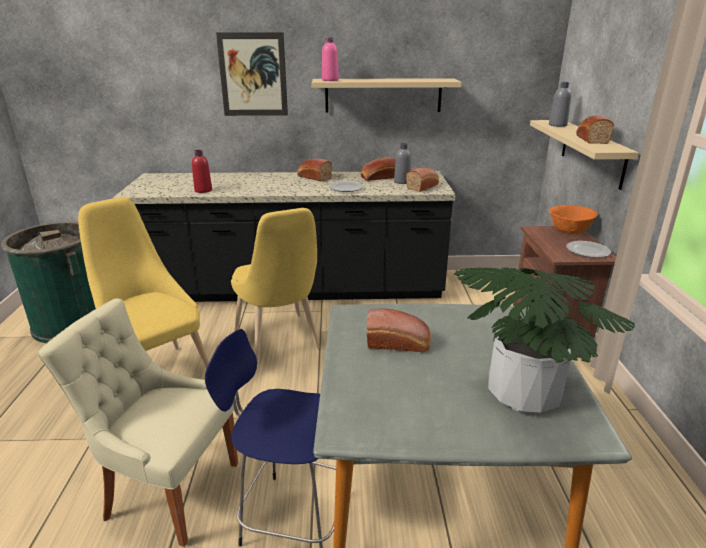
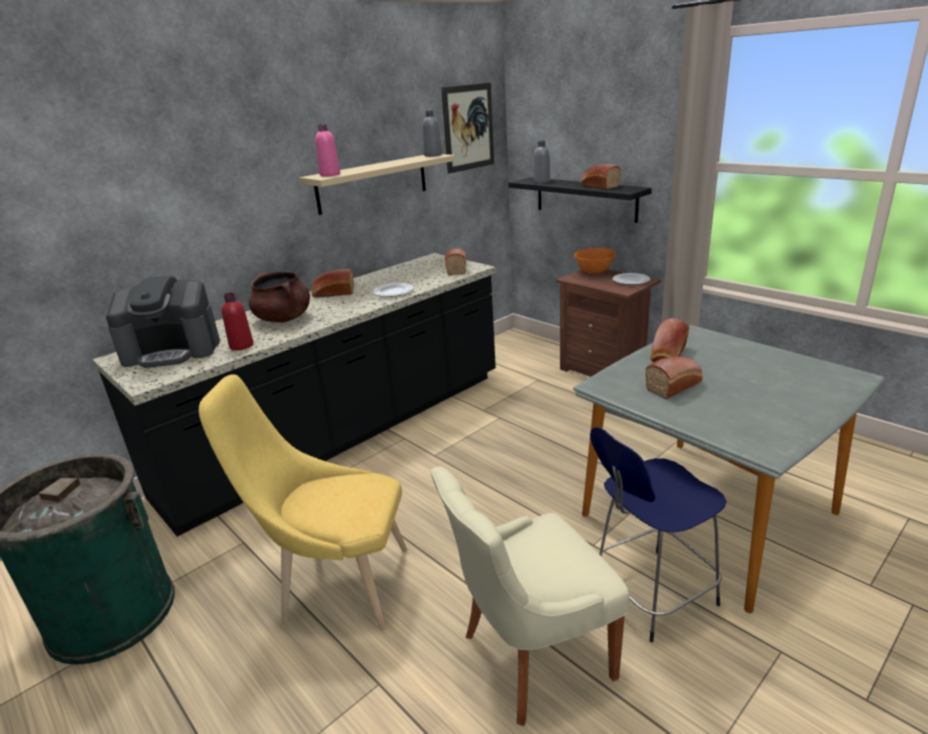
camera: 40 degrees left, 0 degrees up
picture [216,32,288,116] -> picture moved to [441,83,494,174]
yellow chair [231,208,320,364] -> none
bread [361,157,396,181] -> bread moved to [650,318,689,362]
grey bottle [394,143,411,184] -> grey bottle moved to [422,110,442,157]
potted plant [454,267,635,414] -> none
beige shelf [530,120,639,190] -> black shelf [509,177,652,223]
none -> coffee machine [106,276,220,368]
none -> brown cooking pot [249,271,310,323]

